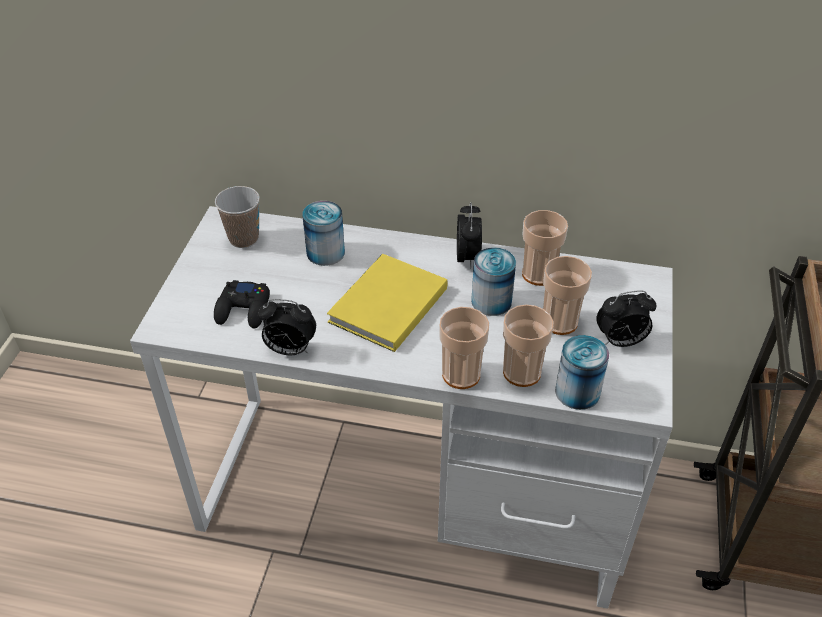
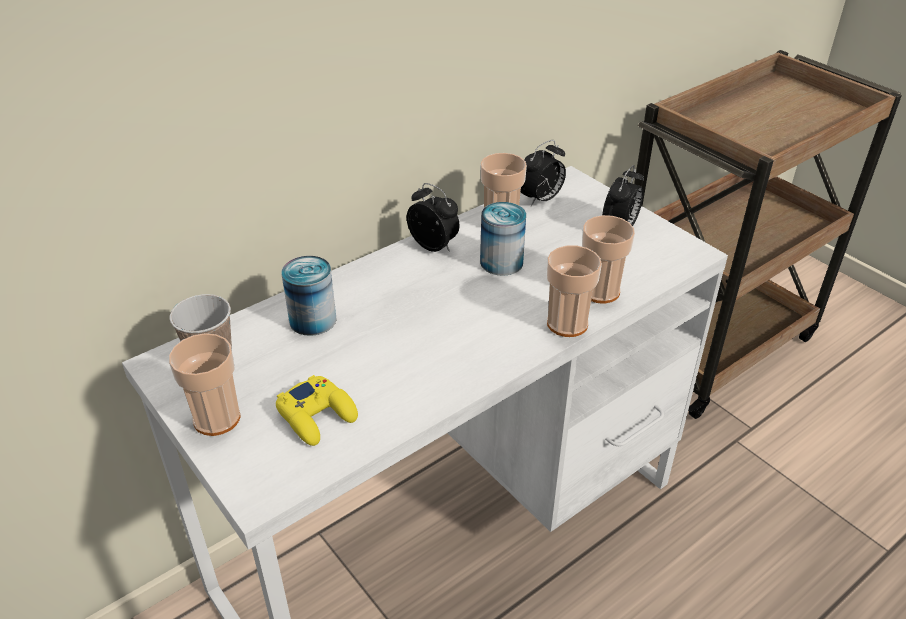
camera: 50 degrees left, 5 degrees down
black game controller [214,280,270,329] -> yellow game controller [276,375,358,446]
alarm clock [257,299,316,356] -> alarm clock moved to [521,140,566,206]
yellow book [327,254,447,352] -> none
cup [543,256,592,335] -> cup moved to [169,333,241,436]
can [555,335,609,410] -> none

